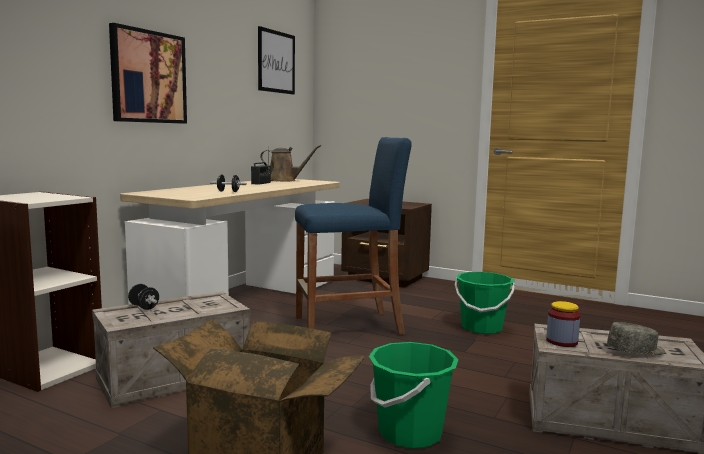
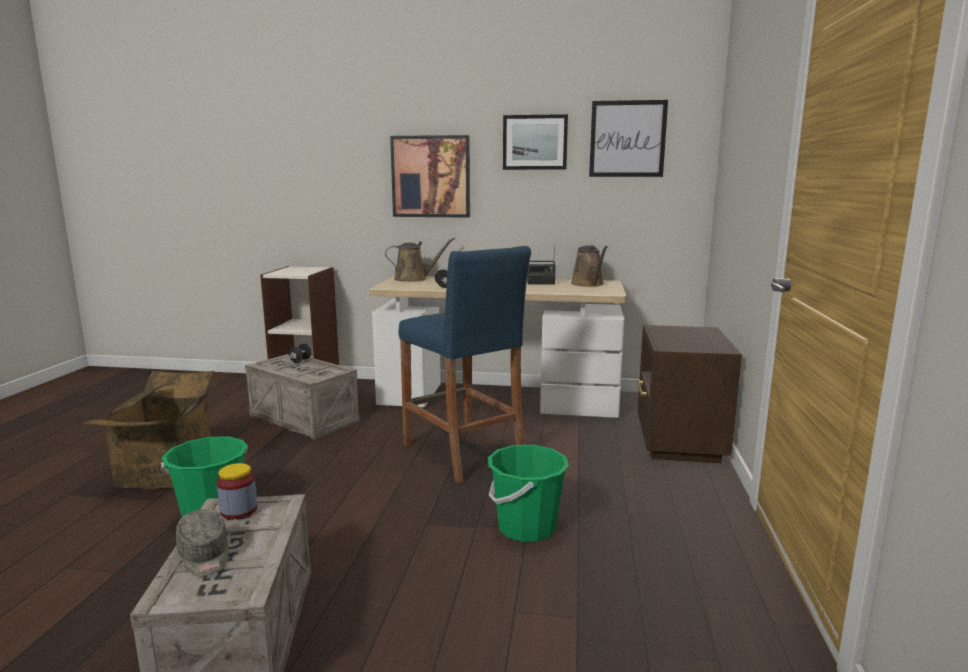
camera: 70 degrees right, 5 degrees up
none -> brown watering can [385,237,455,282]
none -> picture [503,114,568,170]

